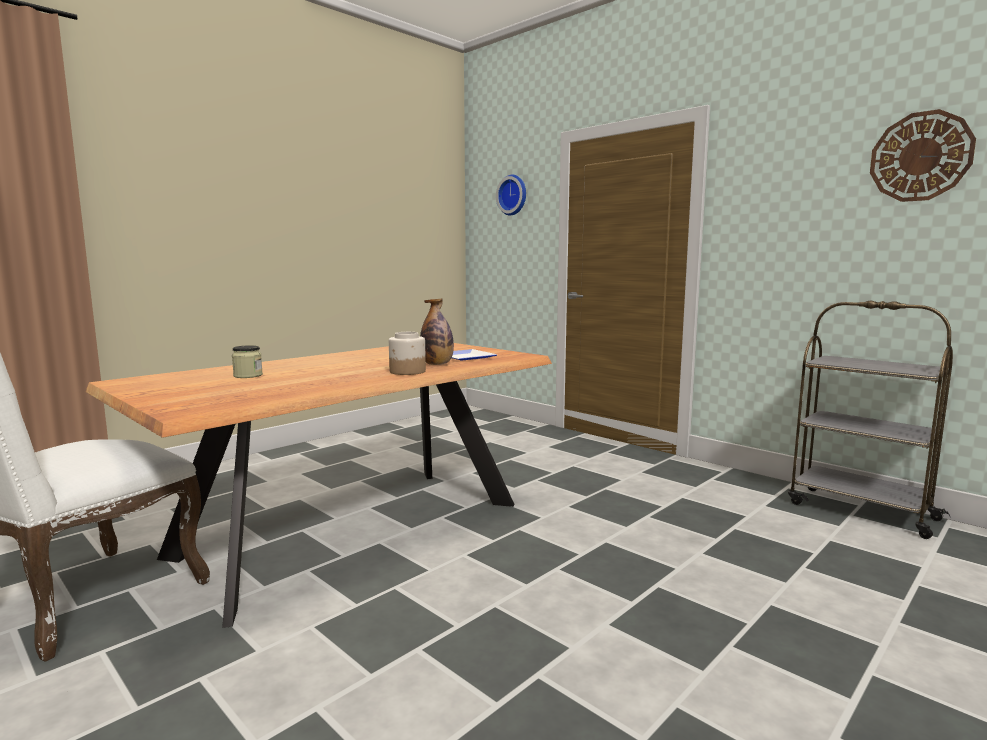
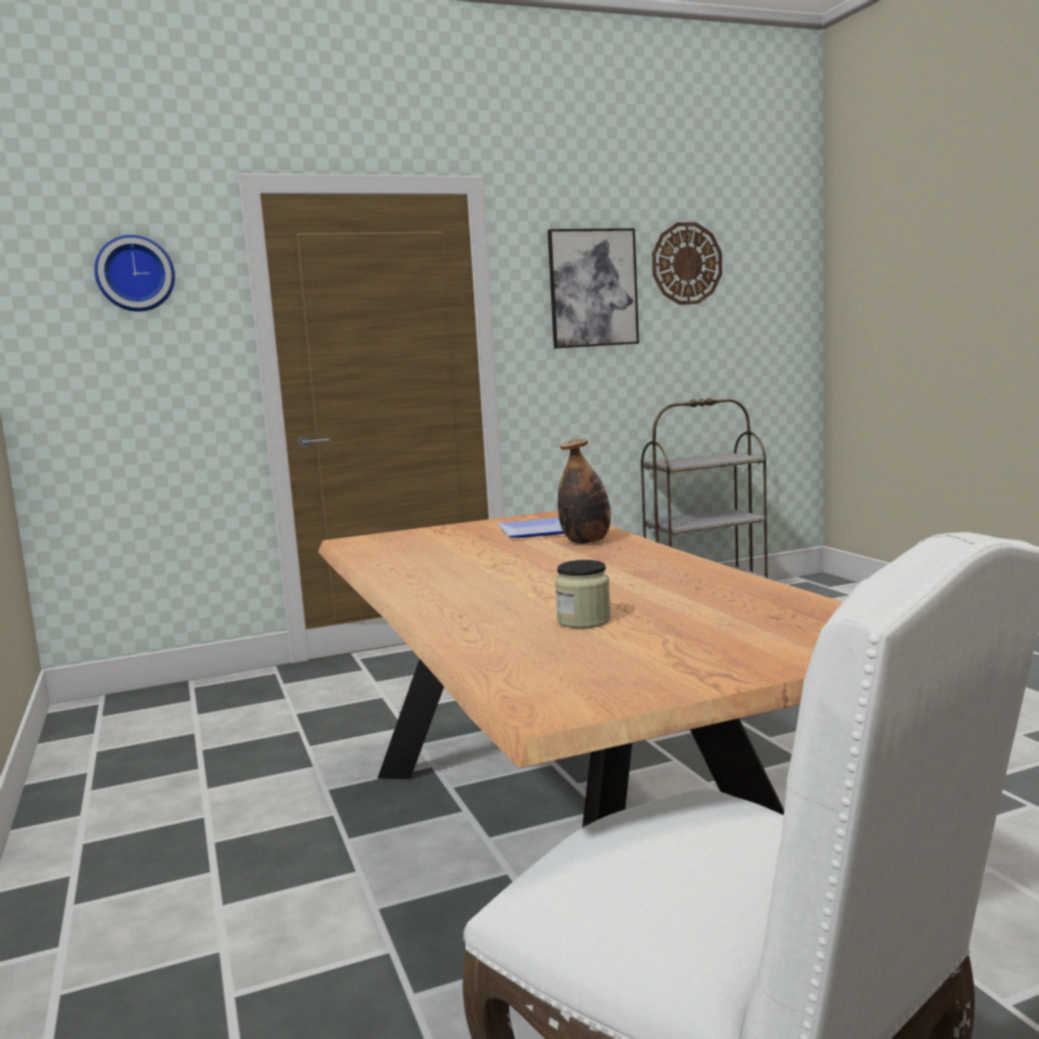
camera: 65 degrees left, 0 degrees up
jar [389,332,426,375] -> none
none -> picture [548,228,639,349]

